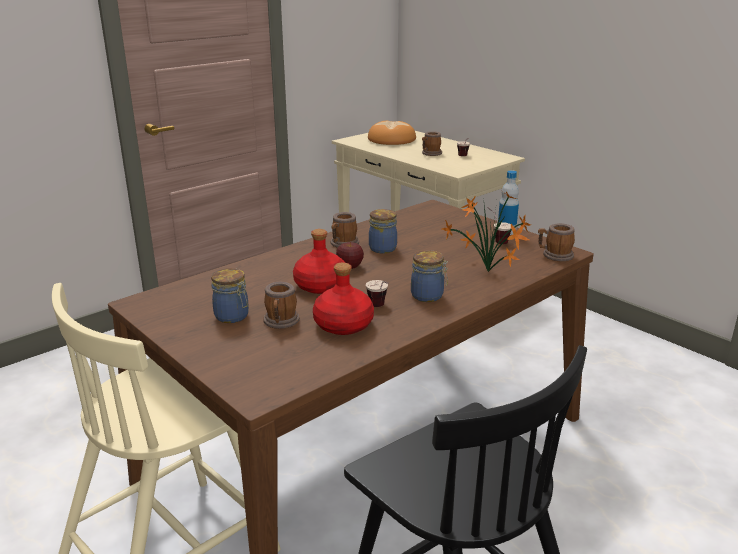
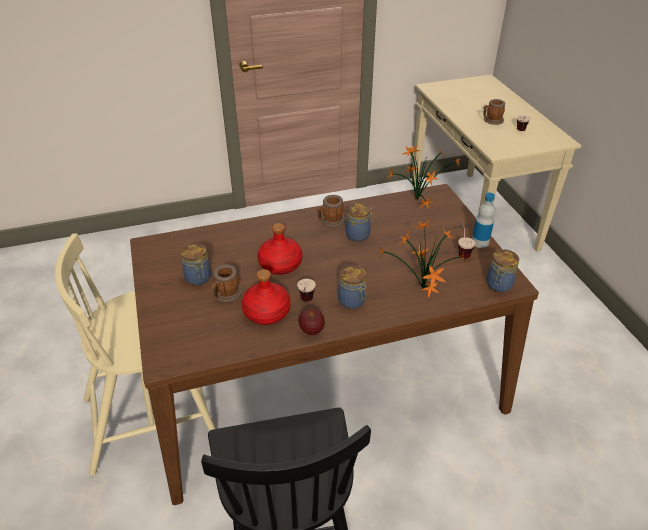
camera: 25 degrees right, 15 degrees up
apple [336,241,364,269] -> apple moved to [298,309,325,335]
bread [368,121,416,145] -> none
mug [538,223,575,261] -> jar [486,249,519,292]
none -> potted plant [388,144,461,208]

